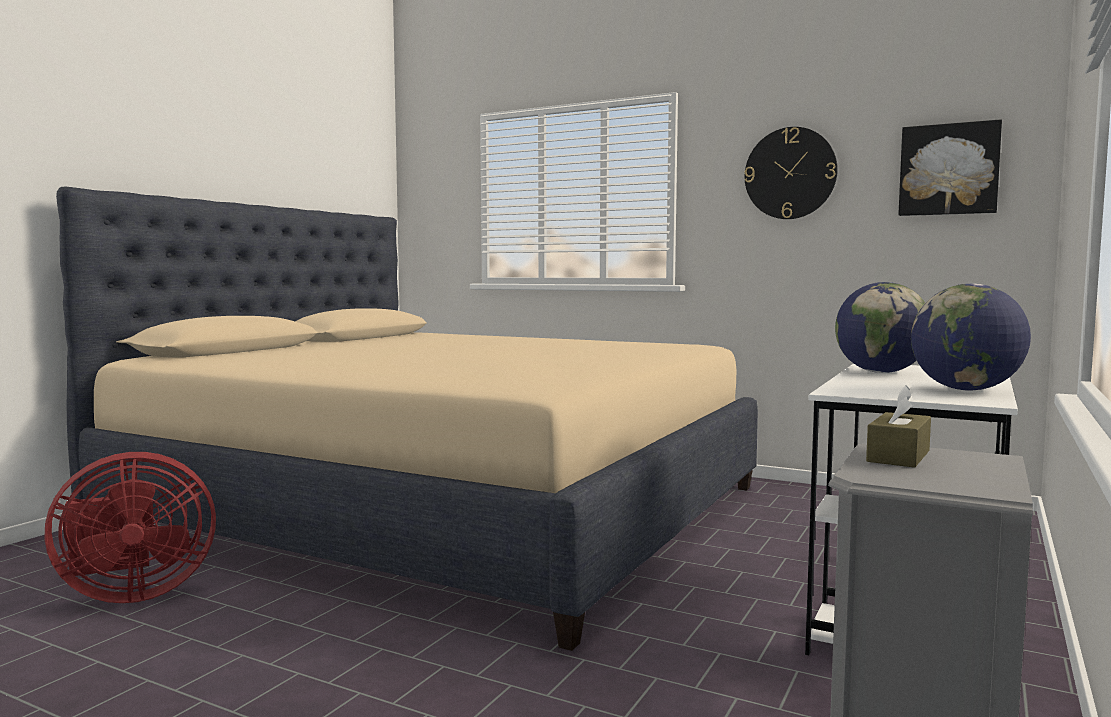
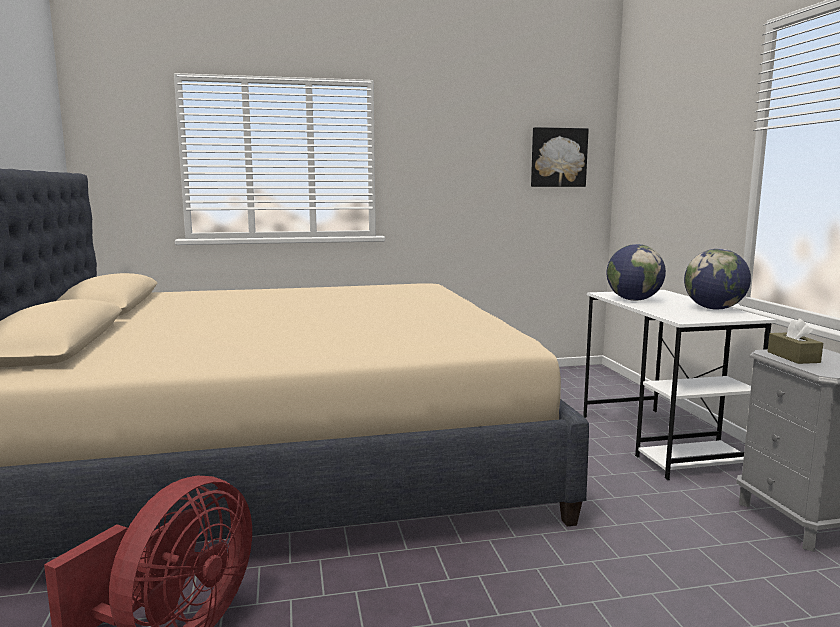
camera: 40 degrees left, 5 degrees up
wall clock [745,127,838,219] -> none

